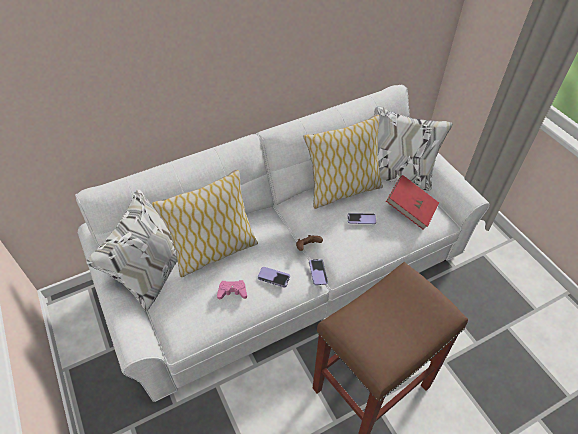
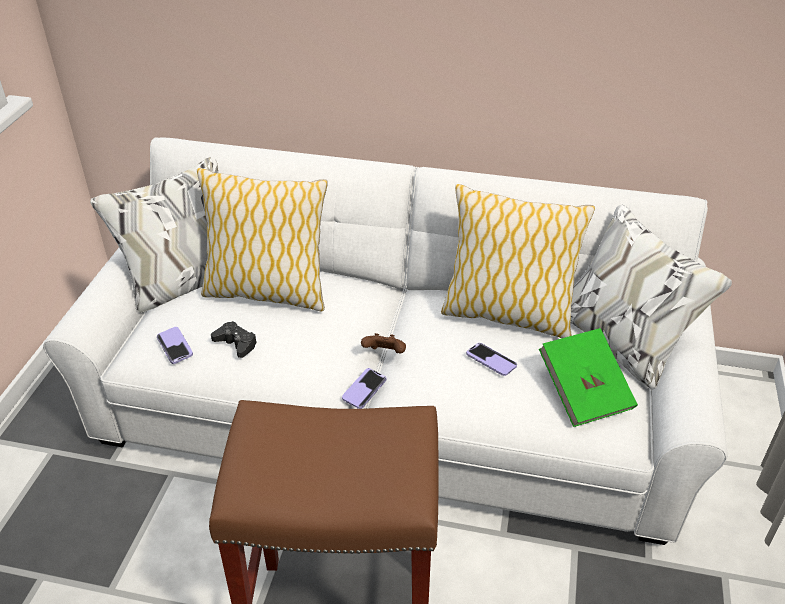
camera: 40 degrees right, 10 degrees down
pink game controller [217,280,247,299] -> black game controller [211,321,257,358]
phone [258,267,290,287] -> phone moved to [157,327,193,364]
red book [386,175,439,230] -> green book [539,328,638,427]

